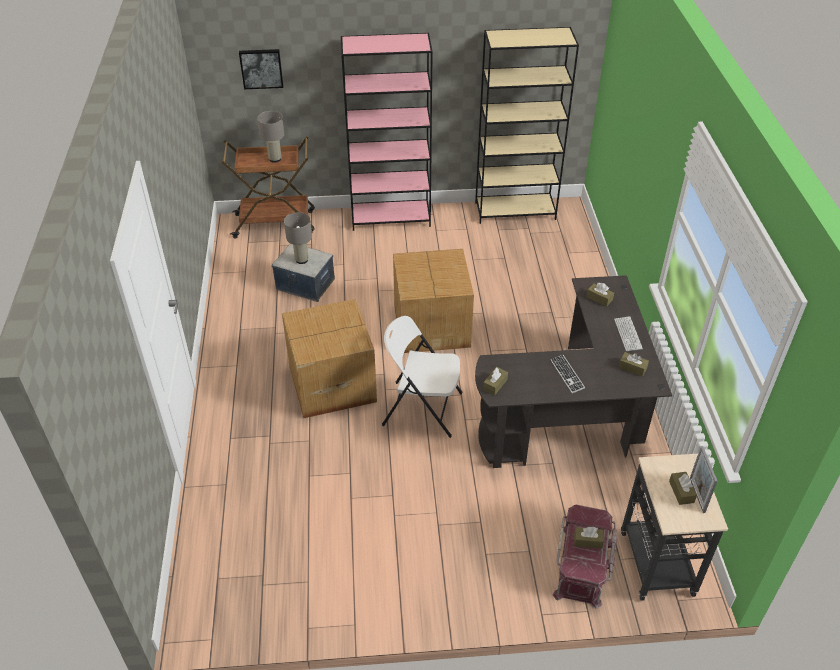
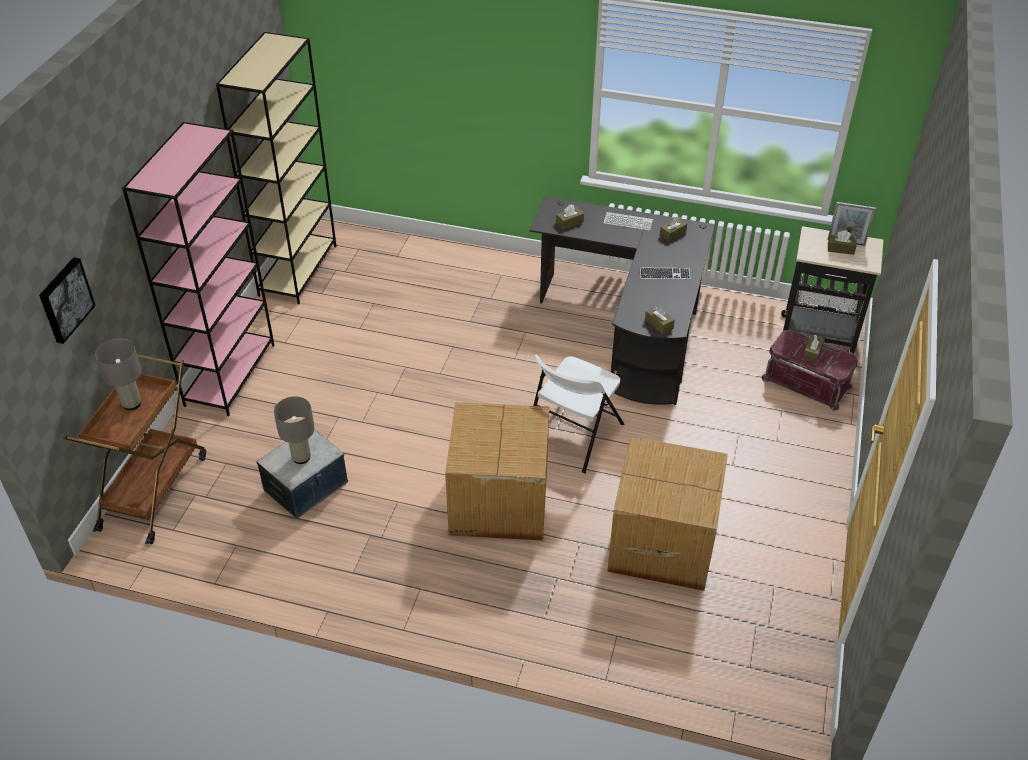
camera: 70 degrees left, 0 degrees up
cardboard box [393,249,474,353] -> cardboard box moved to [607,437,728,591]

